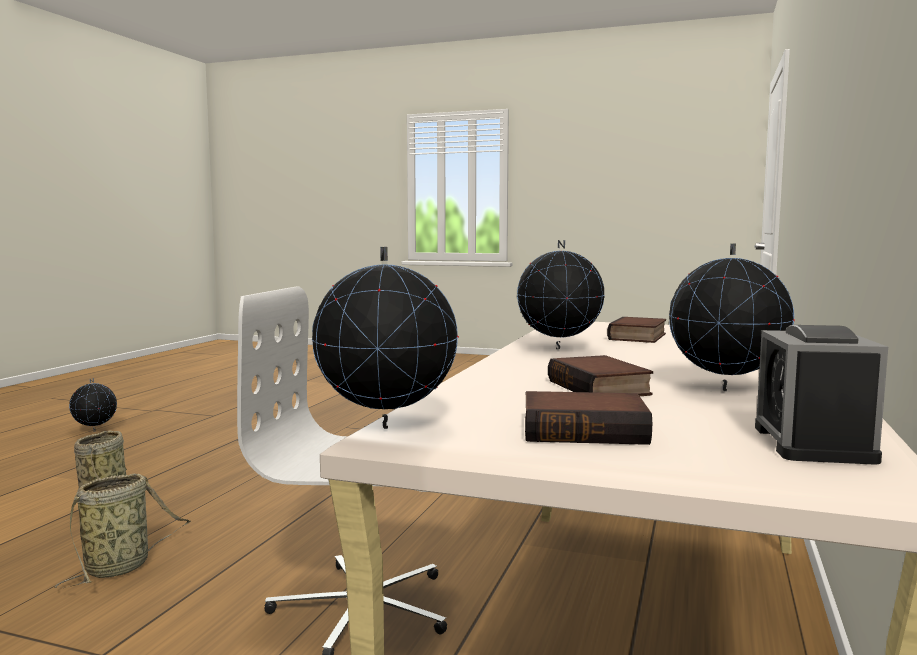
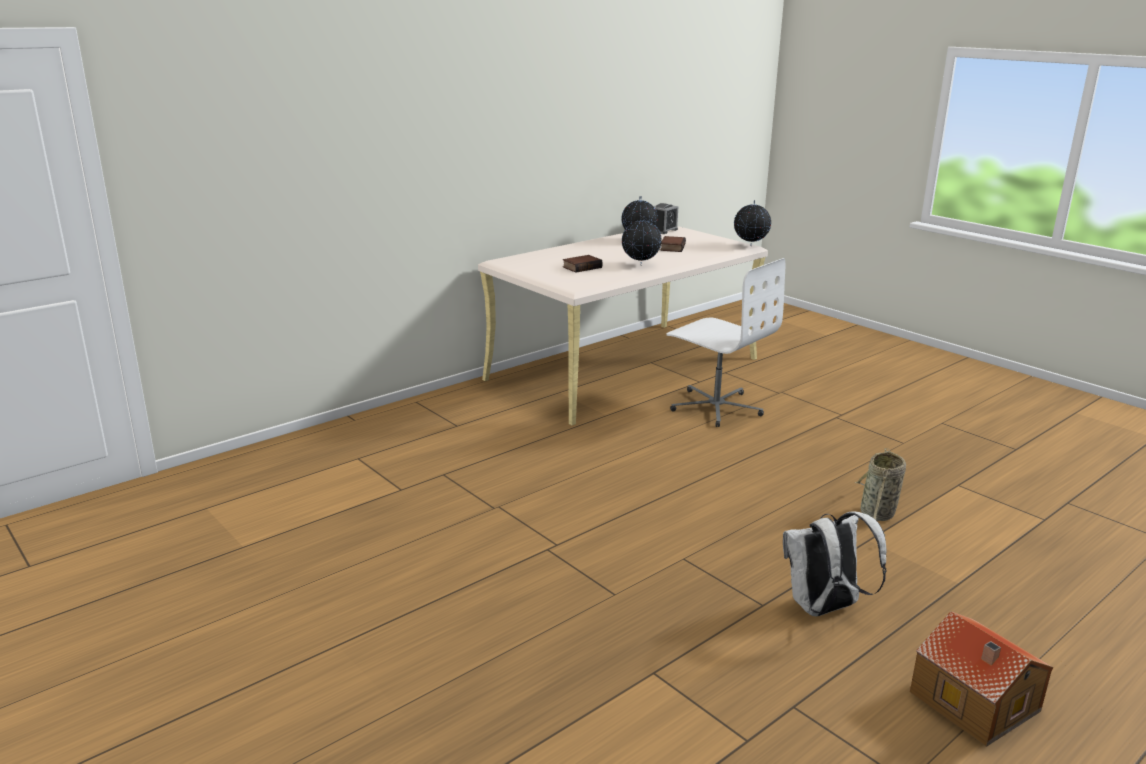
camera: 150 degrees left, 15 degrees up
basket [55,473,191,588] -> none
globe [69,378,117,432] -> toy house [910,611,1054,747]
book [525,391,652,445] -> none
none -> white backpack [783,511,887,616]

